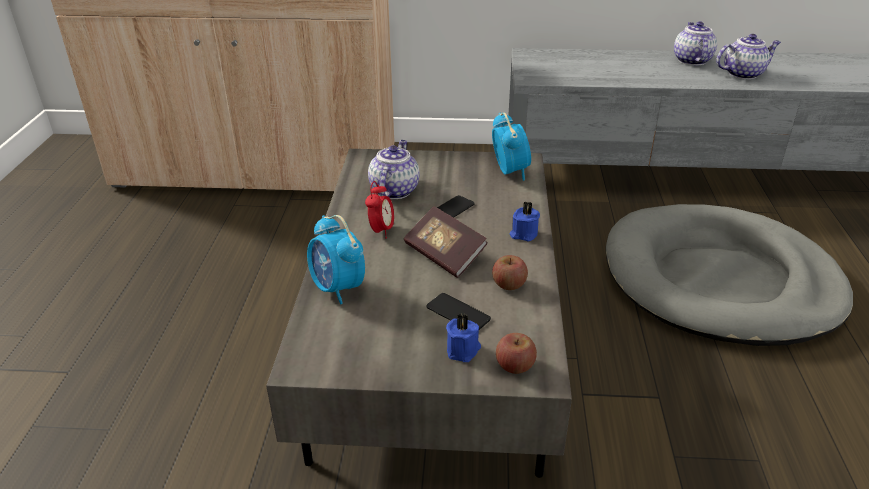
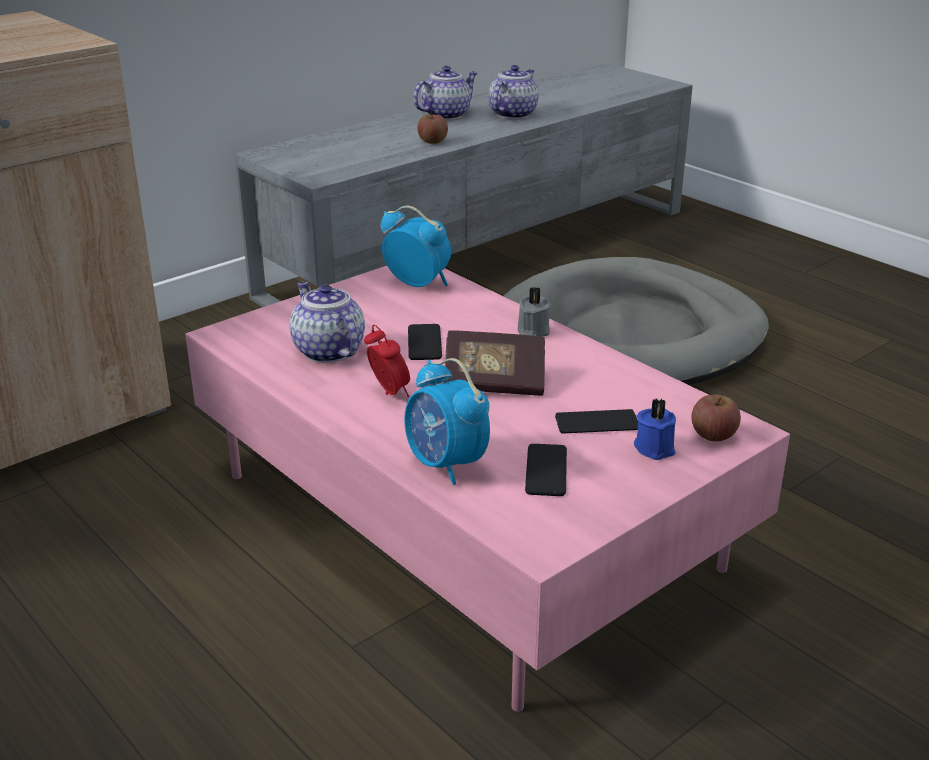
camera: 45 degrees left, 5 degrees down
grey coffee table [266,149,572,478] -> pink coffee table [185,266,790,712]
alarm clock [307,215,365,304] -> alarm clock turned 45 degrees clockwise [404,358,490,485]
apple [492,255,528,290] -> apple moved to [417,114,448,144]
blue candle [510,201,540,241] -> grey candle [518,287,551,336]
teapot [674,22,717,65] -> teapot turned 90 degrees clockwise [413,66,477,120]
none -> phone [525,444,567,496]

